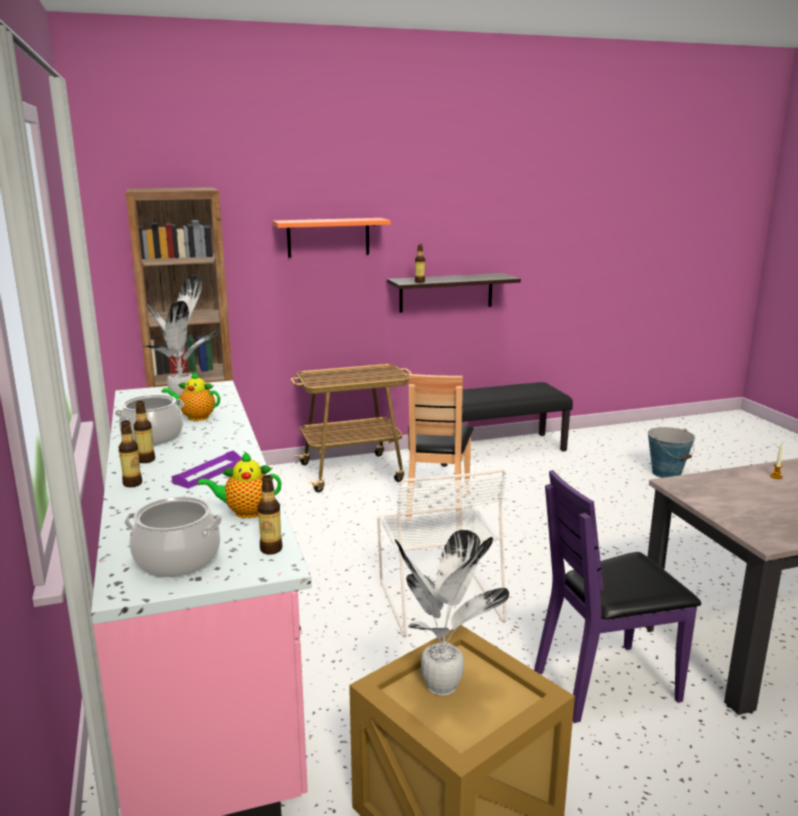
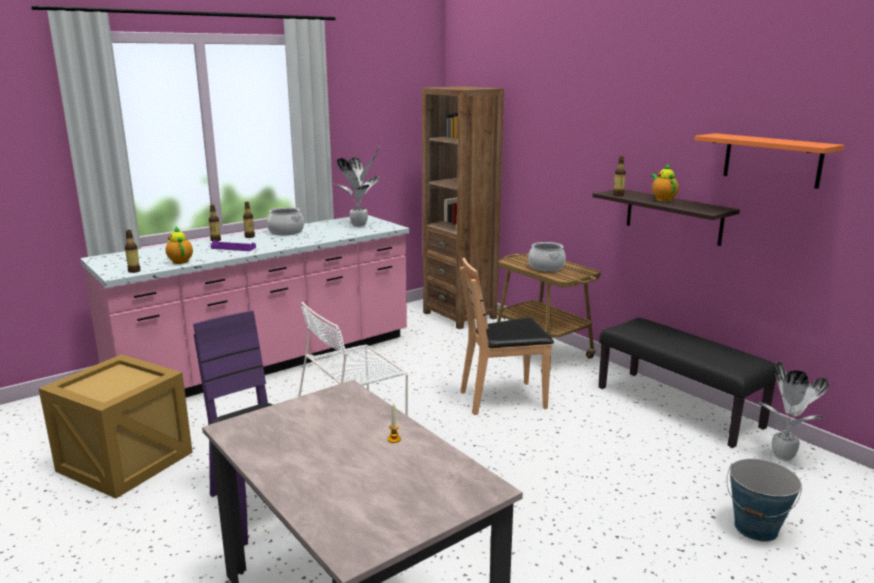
camera: 70 degrees right, 0 degrees up
cooking pot [124,496,223,577] -> cooking pot moved to [528,242,566,272]
teapot [161,371,220,421] -> teapot moved to [651,163,679,201]
orange shelf [273,218,391,258] -> orange shelf moved to [694,133,844,189]
potted plant [395,530,509,696] -> potted plant moved to [755,361,829,461]

